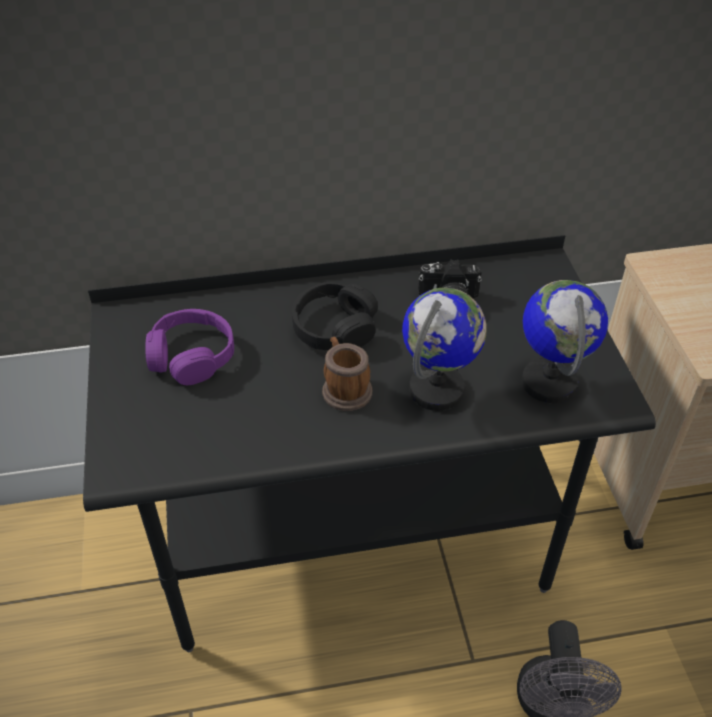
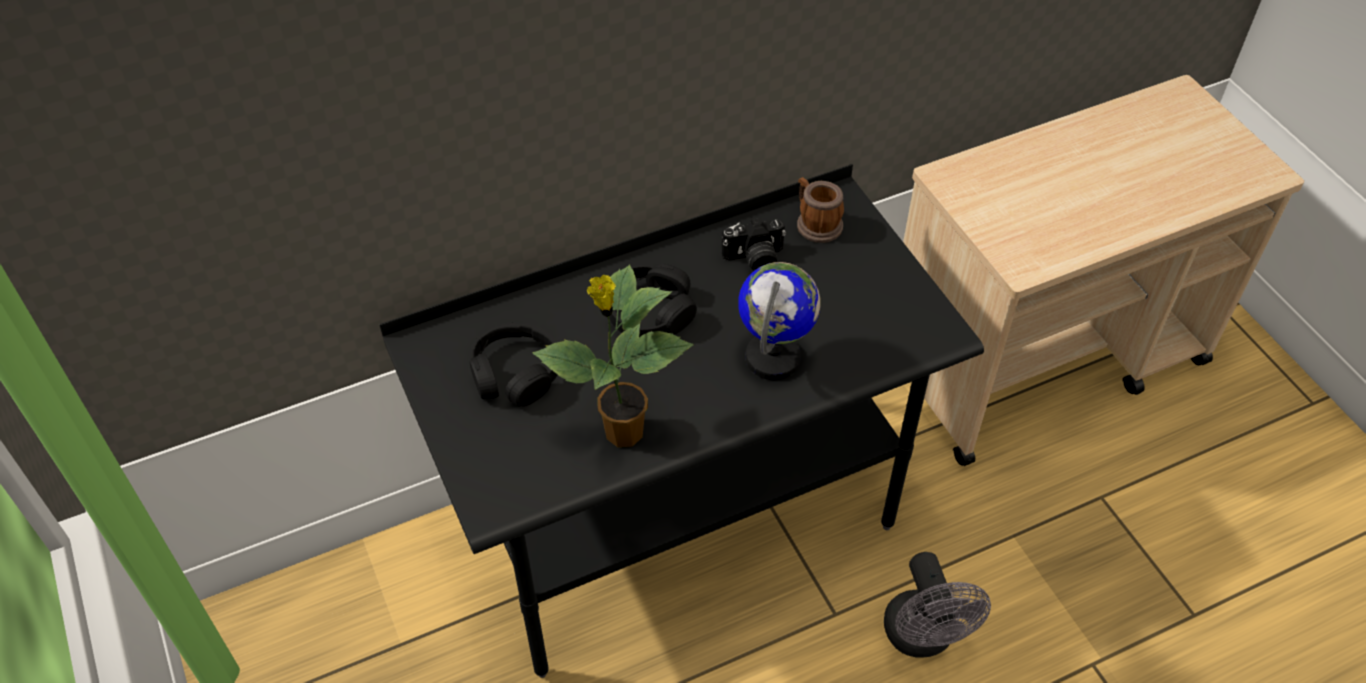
camera: 15 degrees left, 5 degrees up
purple headphones [145,309,234,385] -> black headphones [469,323,557,407]
mug [322,337,372,411] -> mug moved to [797,177,844,243]
globe [522,280,608,403] -> none
none -> potted plant [532,265,694,447]

